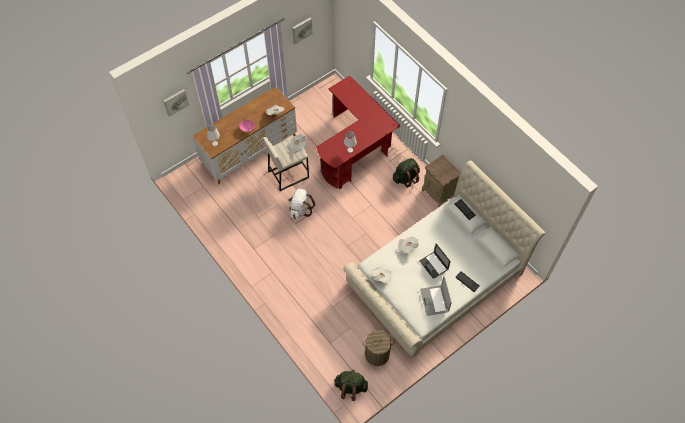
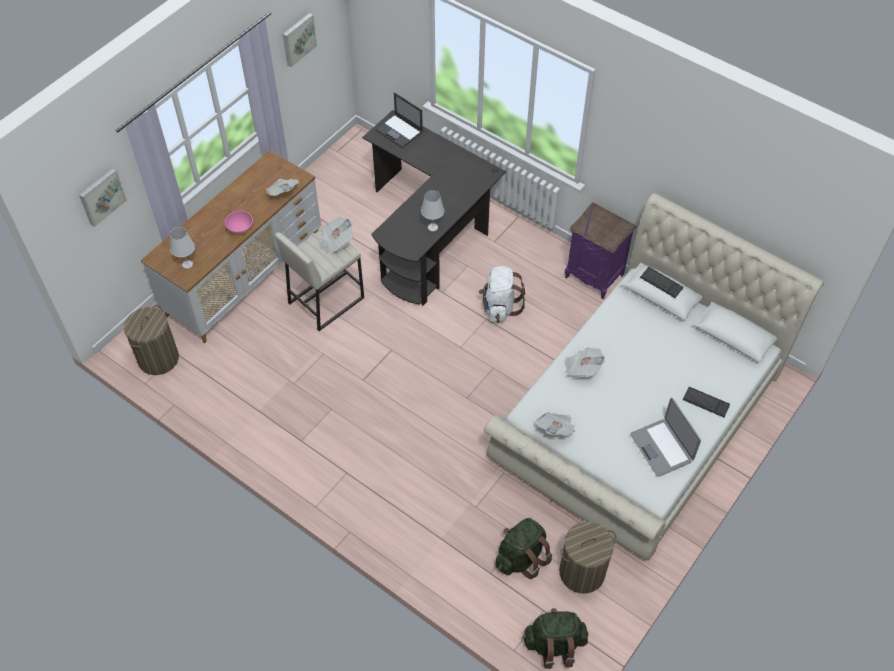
camera: 15 degrees left, 5 degrees down
white backpack [288,189,315,219] -> white backpack moved to [479,266,525,323]
red desk [316,76,400,190] -> black desk [362,110,506,306]
green backpack [393,158,420,188] -> green backpack moved to [495,518,552,579]
laptop [419,244,451,279] -> laptop moved to [375,92,423,148]
beige nightstand [422,155,461,207] -> purple nightstand [565,202,637,299]
none -> laundry basket [124,305,179,375]

